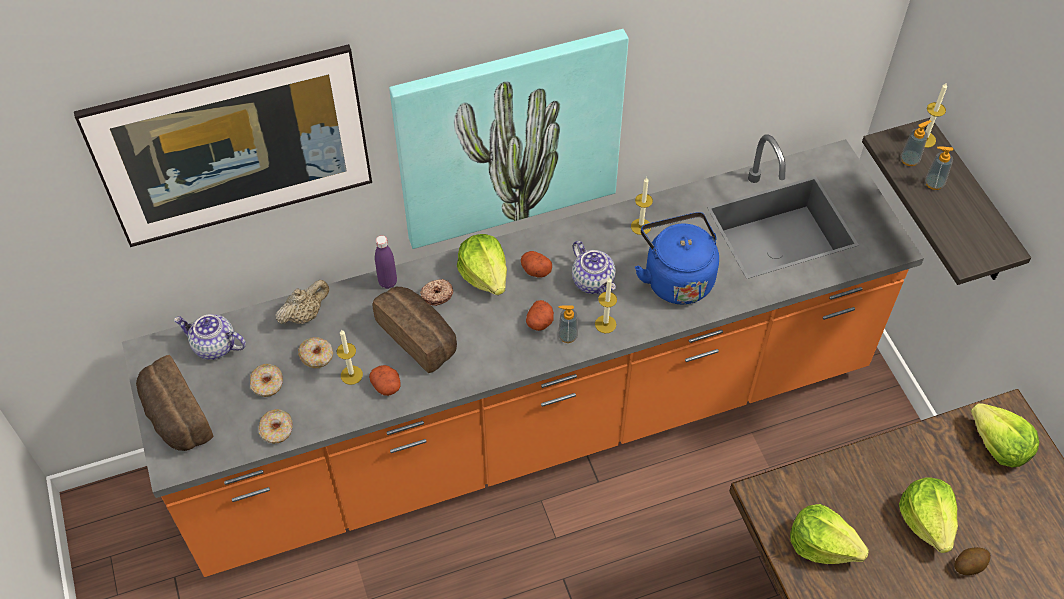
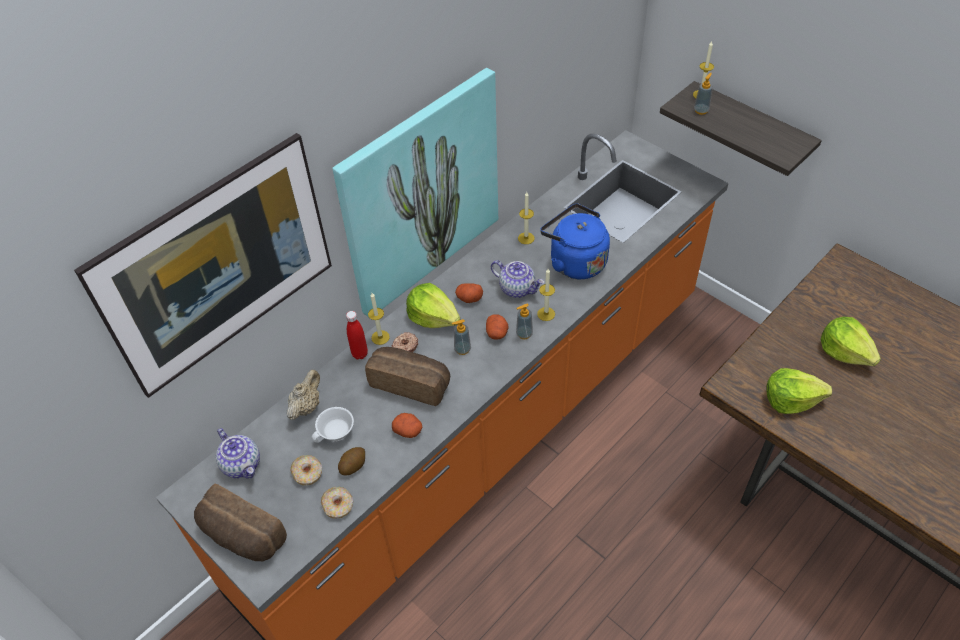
camera: 25 degrees left, 5 degrees down
teapot [174,314,246,360] -> teapot turned 120 degrees counterclockwise [216,428,260,479]
donut [298,337,333,368] -> white cup [312,407,354,443]
candle [337,329,363,385] -> candle moved to [368,293,390,345]
purple bottle [375,235,397,289] -> red bottle [346,311,368,359]
soap dispenser [925,146,953,190] -> soap dispenser moved to [452,319,471,355]
potato [954,547,991,575] -> potato moved to [338,447,365,476]
lettuce [971,403,1039,468] -> none

